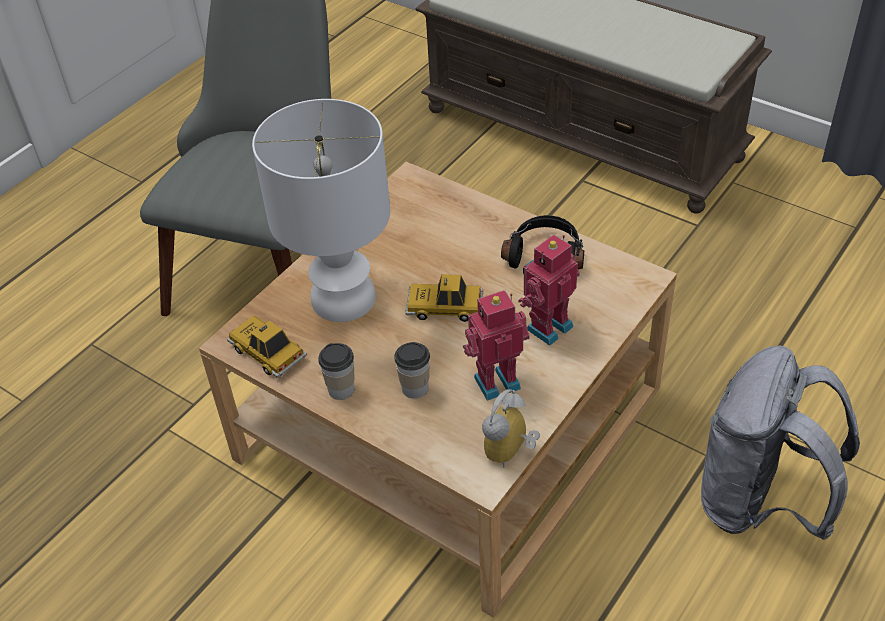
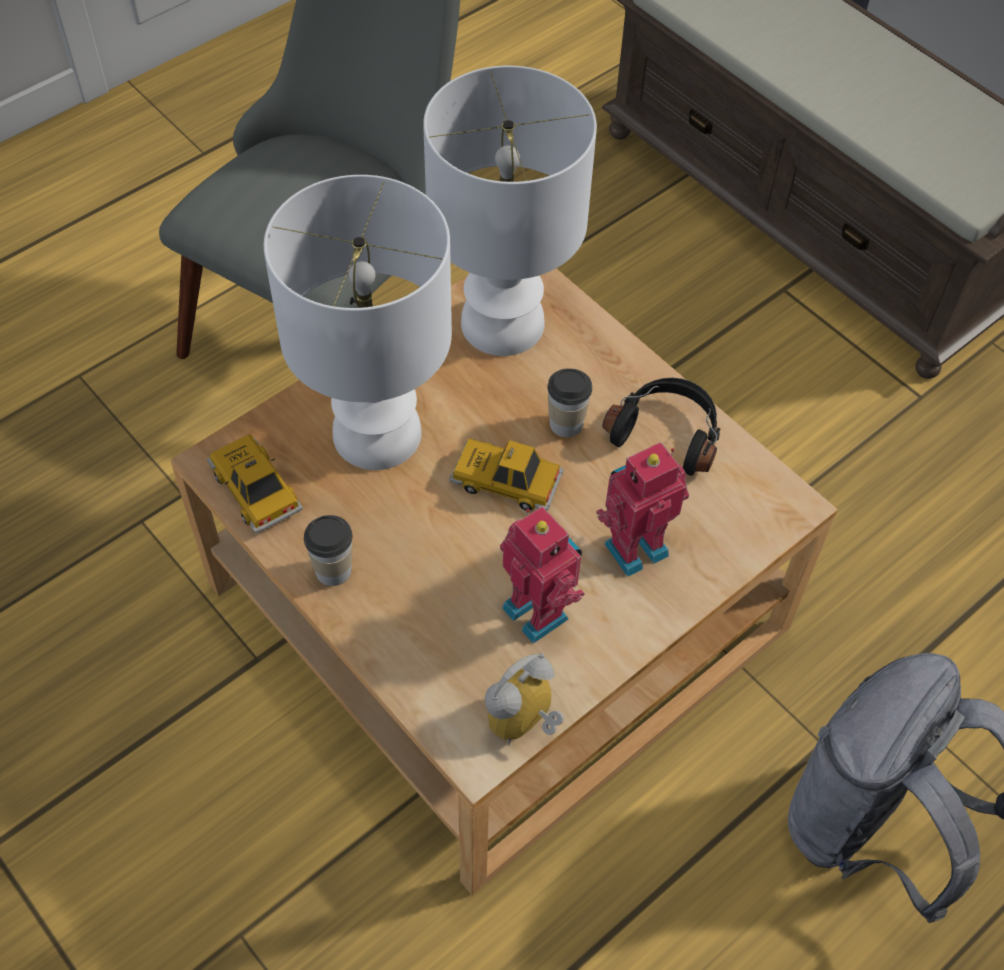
camera: 10 degrees right, 10 degrees up
cup [394,342,430,399] -> cup moved to [548,368,592,437]
toy robot [463,290,529,401] -> toy robot turned 60 degrees clockwise [500,506,585,644]
none -> white table lamp [423,66,597,356]

